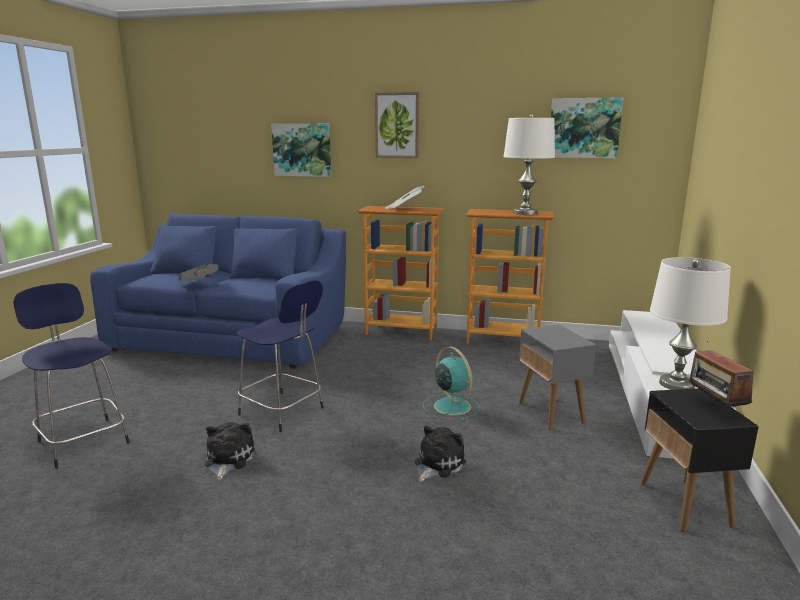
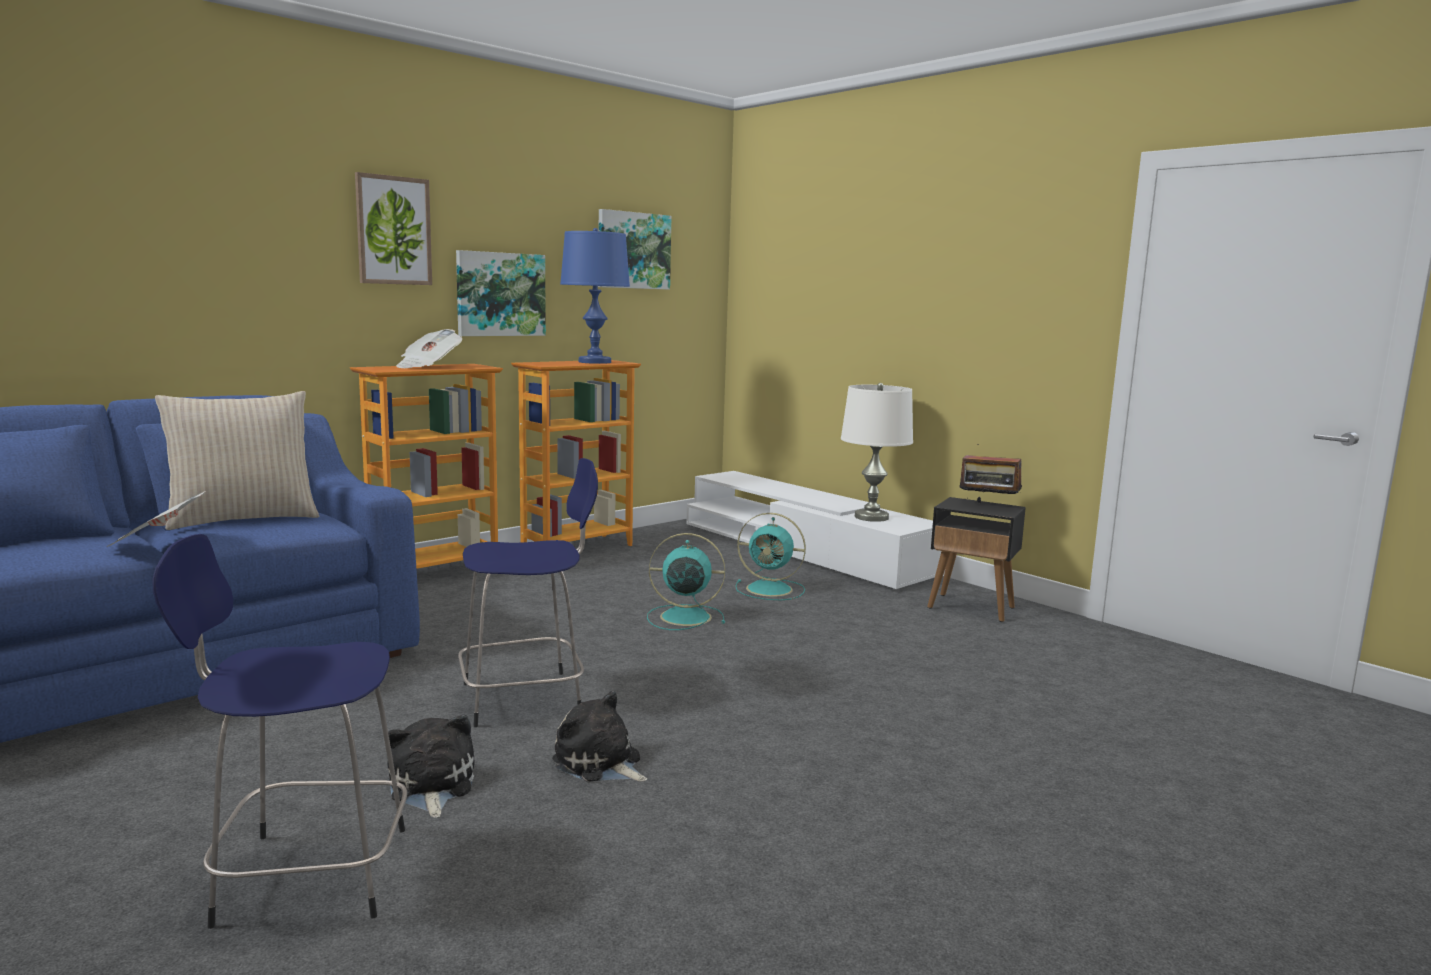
camera: 55 degrees left, 5 degrees down
picture [271,123,331,177] -> picture moved to [456,250,546,336]
plush toy [415,426,466,482] -> plush toy moved to [387,715,474,818]
white table lamp [503,114,555,215] -> blue table lamp [560,228,630,364]
grey side table [519,325,596,430] -> turquoise fan [735,513,806,600]
none -> beige pillow [155,391,319,530]

